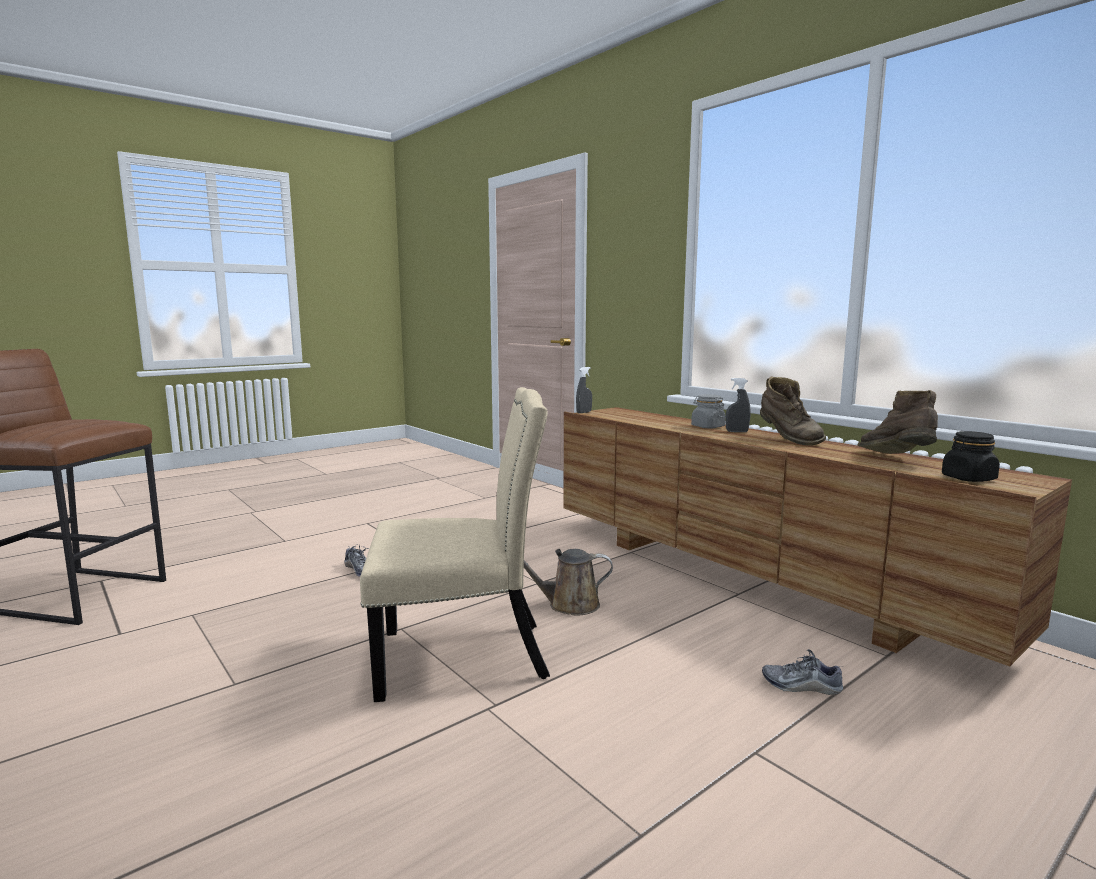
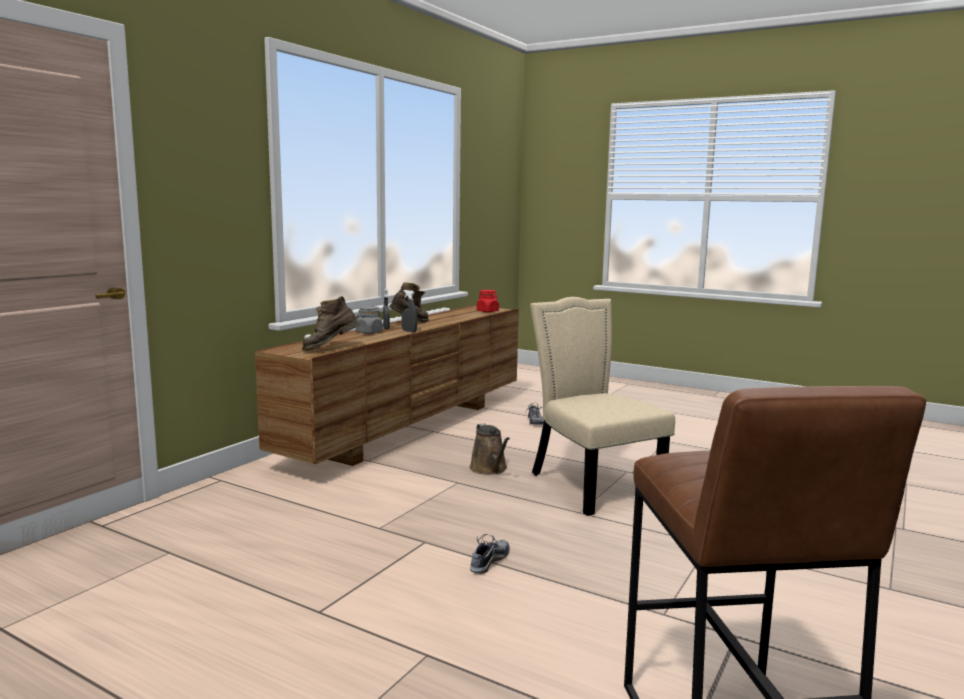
camera: 110 degrees left, 0 degrees up
grey spray bottle [576,367,592,413] -> grey spray bottle moved to [401,290,418,332]
brown boot [857,390,938,454] -> brown boot moved to [302,296,360,351]
black jar [942,431,1000,482] -> red jar [477,290,499,312]

